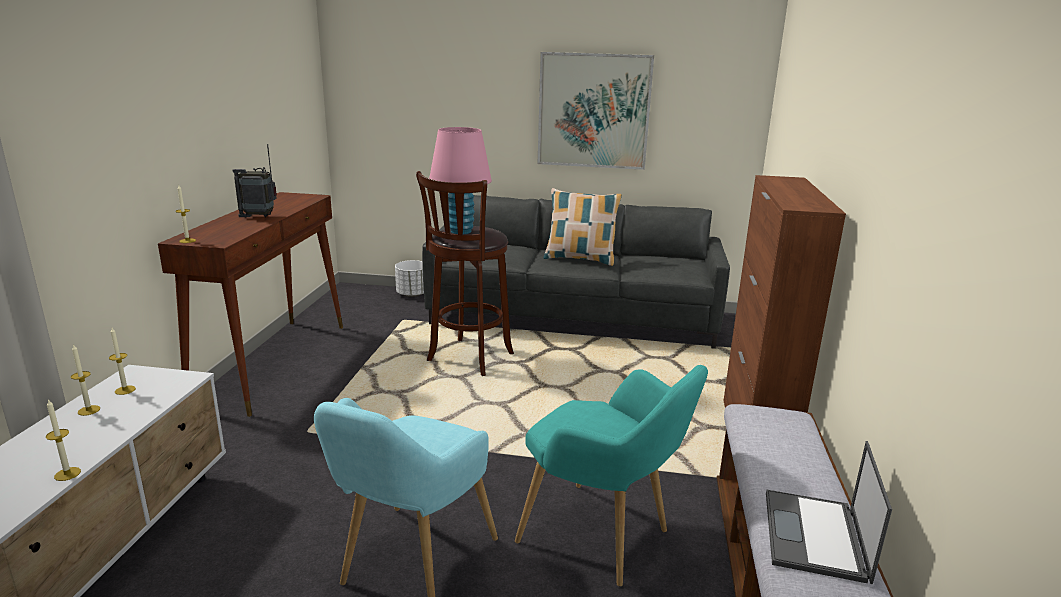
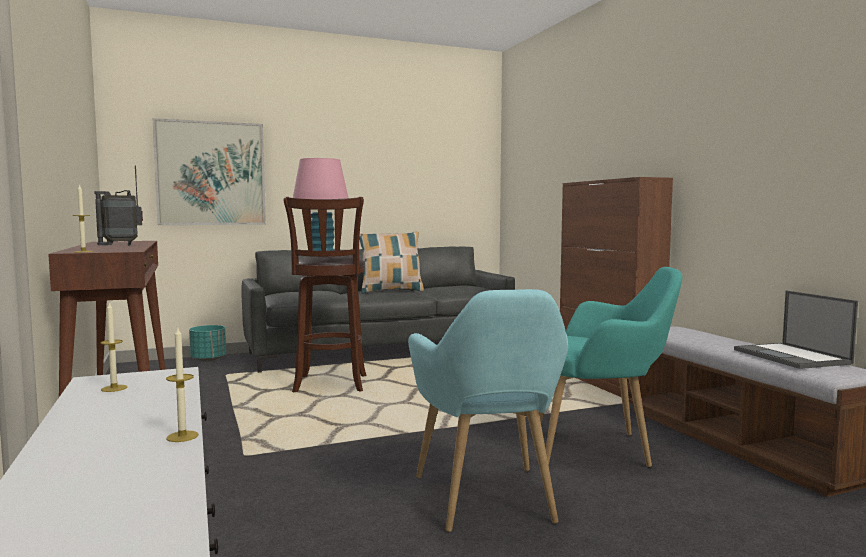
camera: 30 degrees left, 15 degrees down
candle [71,344,100,416] -> none
white planter [395,260,424,297] -> turquoise planter [189,325,226,361]
picture [538,52,654,170] -> picture moved to [152,118,266,225]

